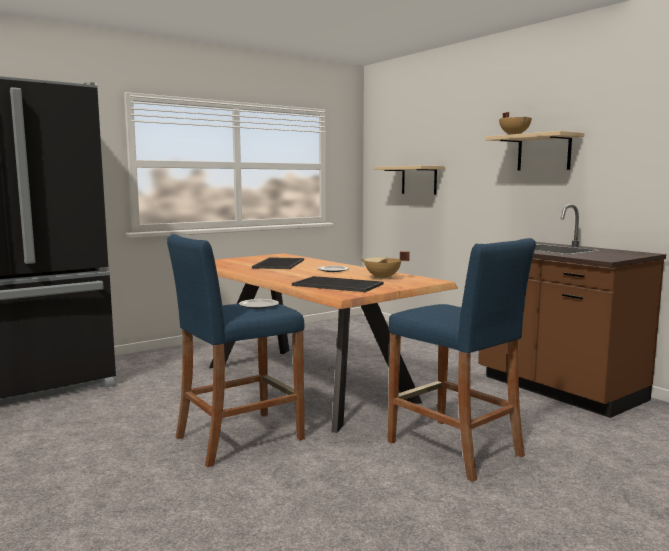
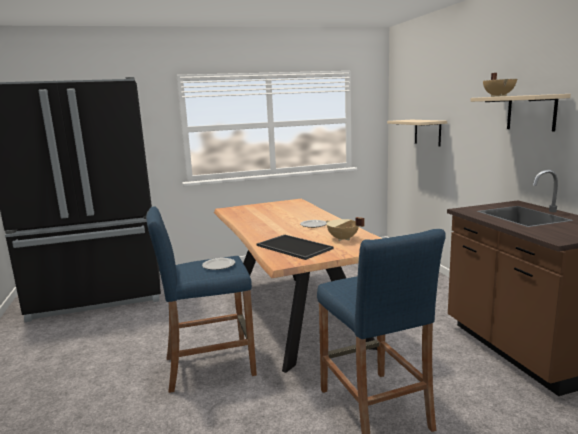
camera: 20 degrees right, 5 degrees up
tray [252,257,304,269] -> none

